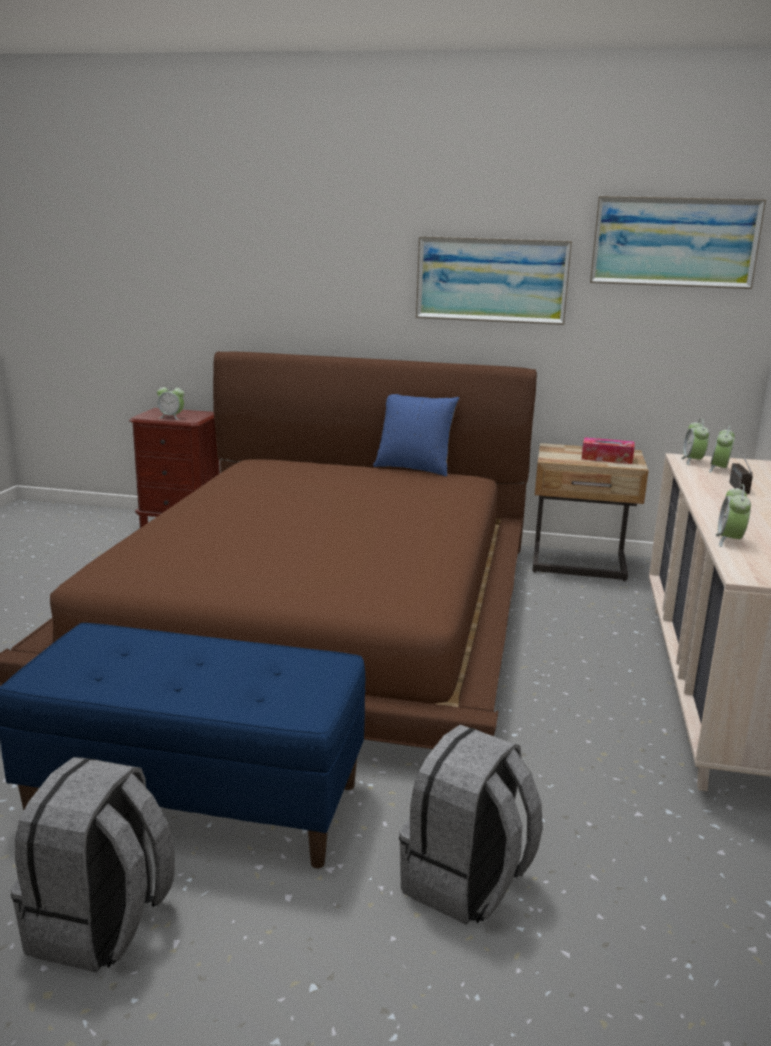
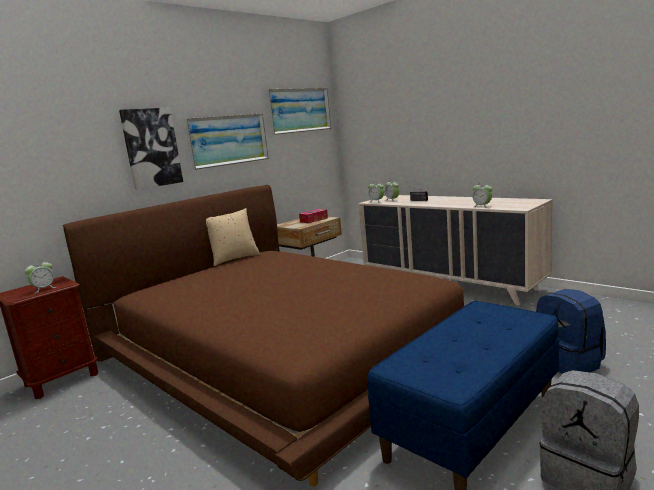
camera: 55 degrees left, 5 degrees down
blue pillow [373,394,459,477] -> beige pillow [206,208,260,266]
grey backpack [399,725,543,925] -> blue backpack [536,289,606,374]
none -> picture [119,107,183,190]

